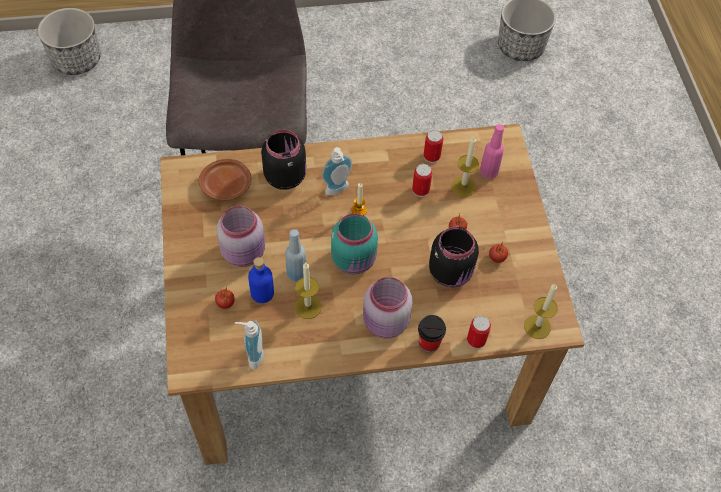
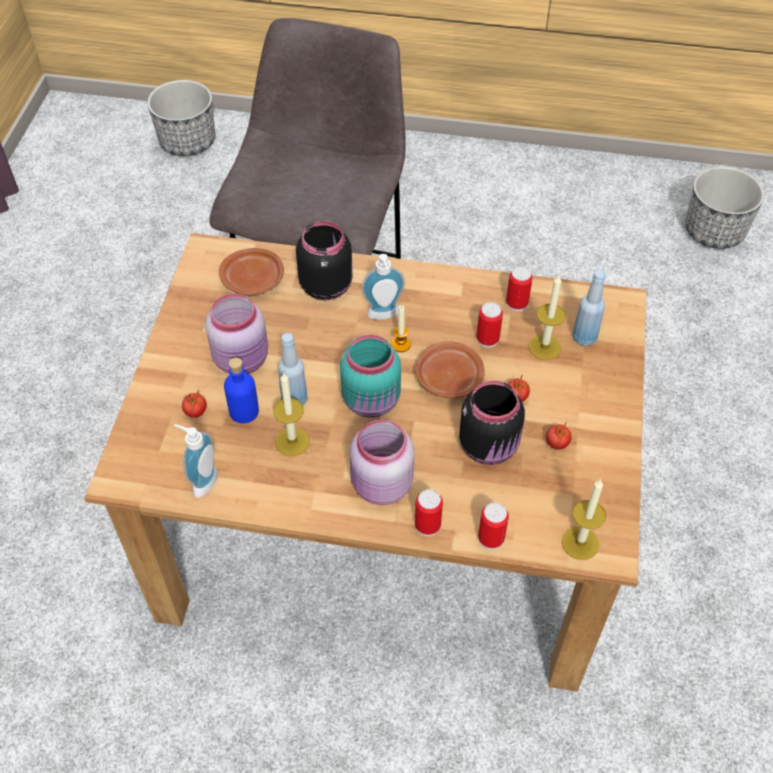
camera: 20 degrees right, 5 degrees down
cup [418,315,446,353] -> can [415,489,443,536]
pink bottle [480,124,504,179] -> blue bottle [572,270,606,346]
none -> brown plate [415,341,485,398]

